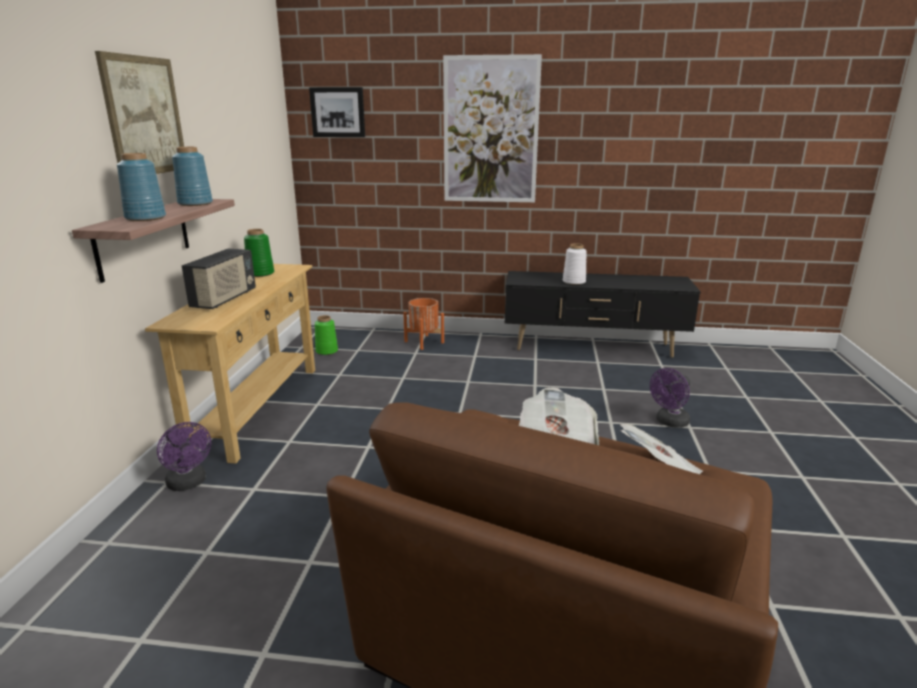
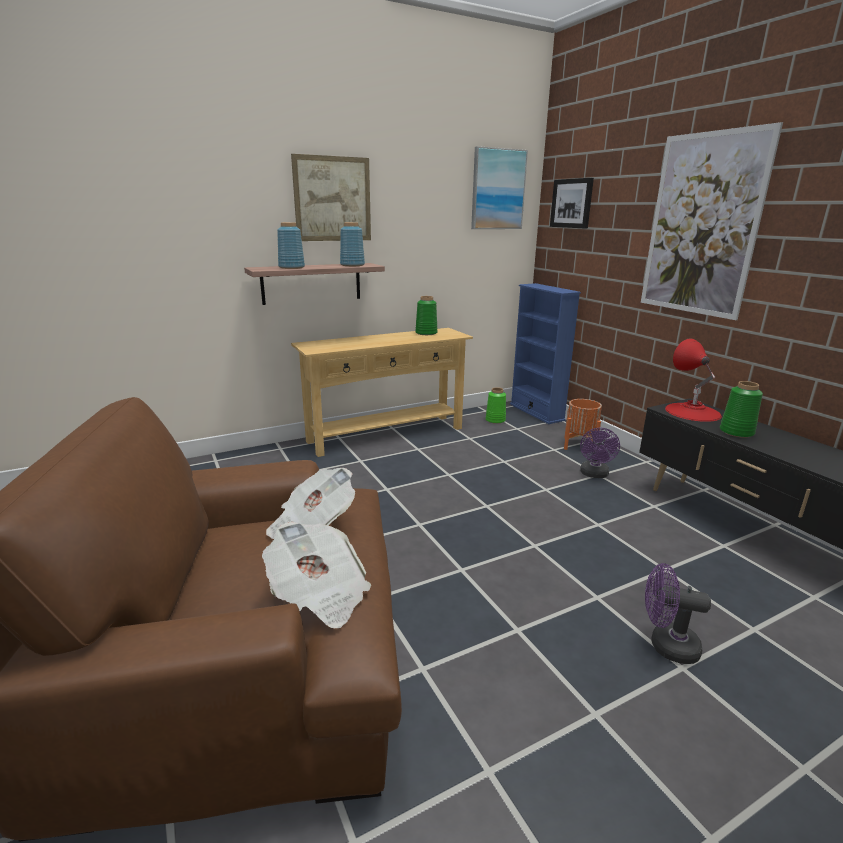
camera: 55 degrees right, 0 degrees up
purple fan [157,422,211,491] -> purple fan moved to [580,428,620,478]
radio [181,249,256,309] -> none
white vase [563,243,587,285] -> green vase [720,381,763,438]
none -> picture [471,146,528,229]
none -> blue bookcase [510,283,581,424]
none -> red table lamp [665,339,722,422]

